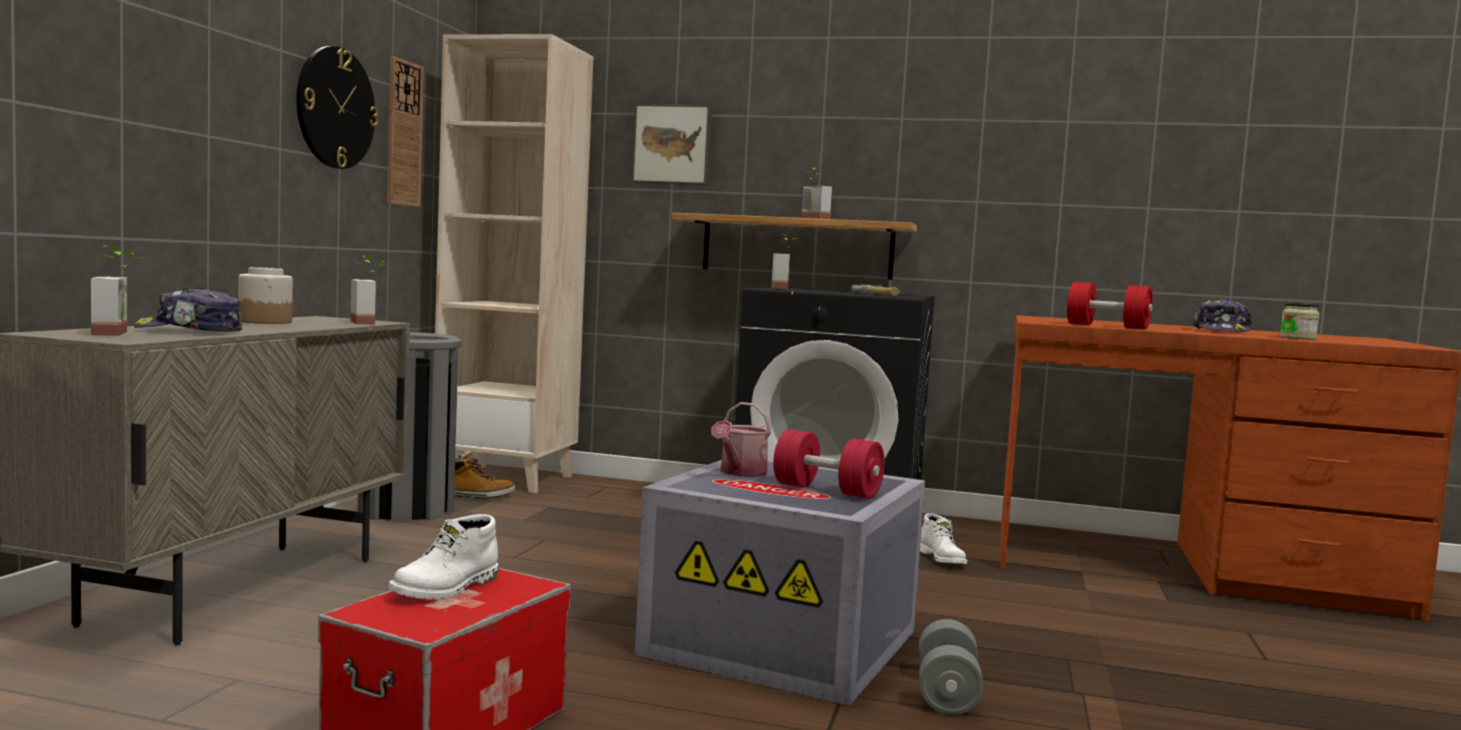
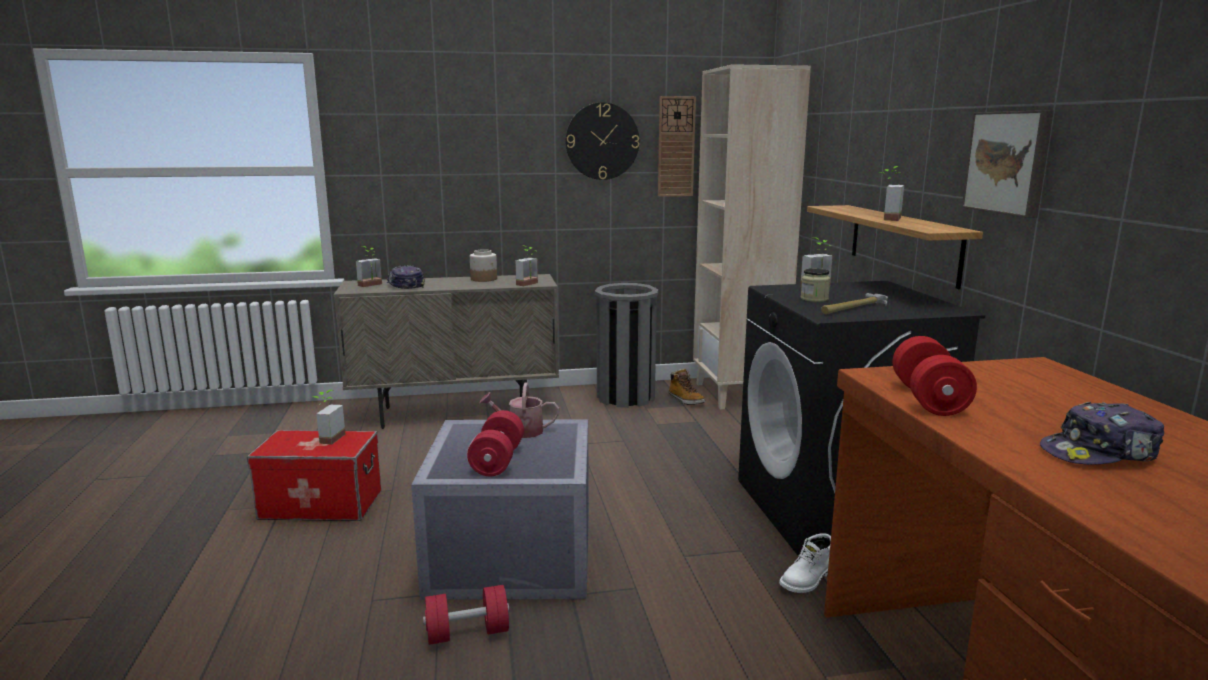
camera: 65 degrees right, 10 degrees up
white boot [388,514,498,599] -> potted plant [313,390,345,445]
picture [632,104,712,185] -> picture moved to [962,110,1054,218]
grey dumbbell [919,619,983,715] -> red dumbbell [423,585,509,645]
jar [1280,303,1320,340] -> jar moved to [801,268,830,302]

